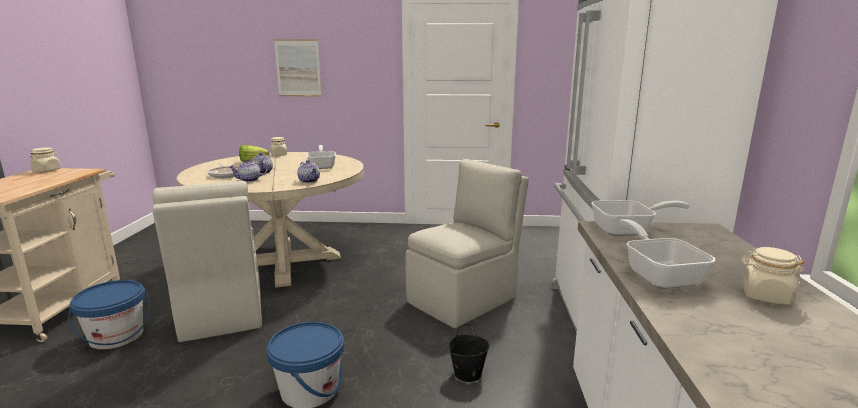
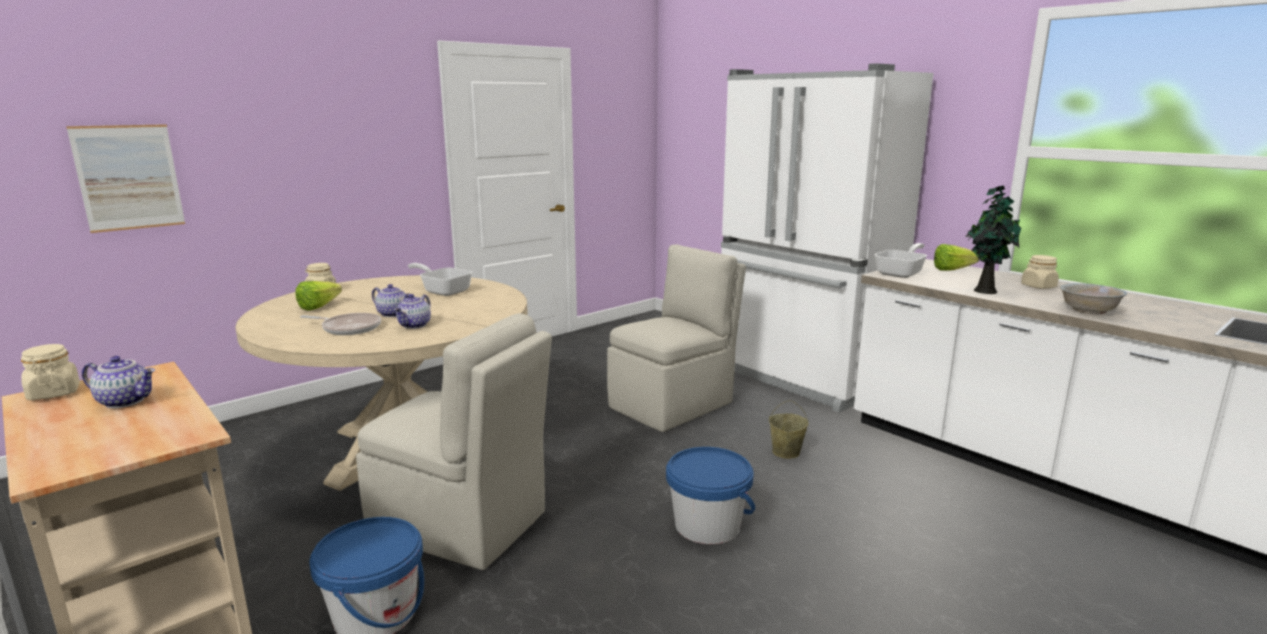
camera: 45 degrees left, 0 degrees up
picture [274,39,322,96] -> picture moved to [66,124,185,233]
teapot [297,160,320,183] -> teapot moved to [82,356,155,408]
beige chair [406,159,529,328] -> beige chair turned 45 degrees clockwise [607,244,746,432]
black bucket [448,324,490,382] -> beige bucket [769,400,809,459]
frying pan [619,219,716,289] -> potted plant [965,185,1021,294]
none -> lettuce [934,244,979,271]
none -> white bowl [1060,283,1127,314]

